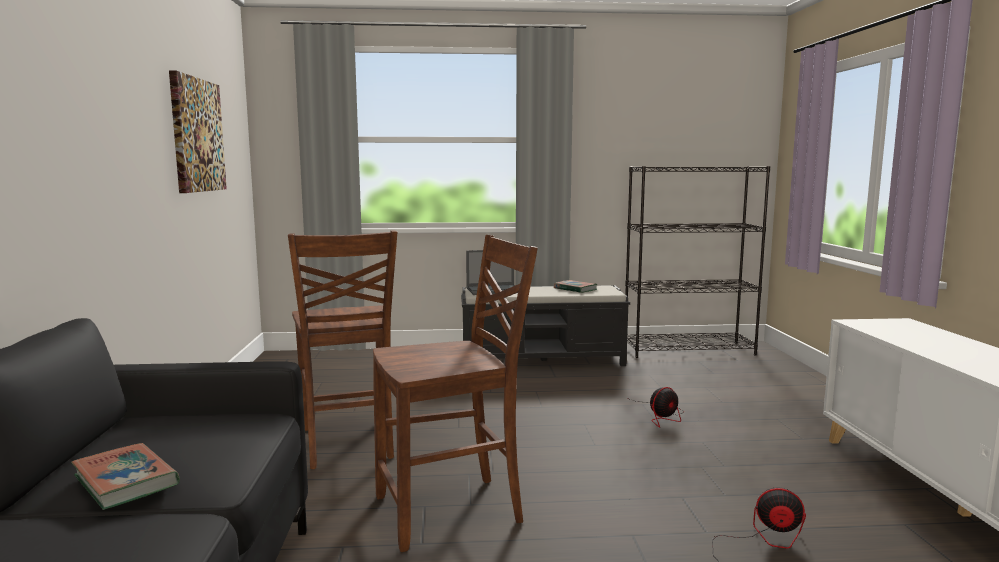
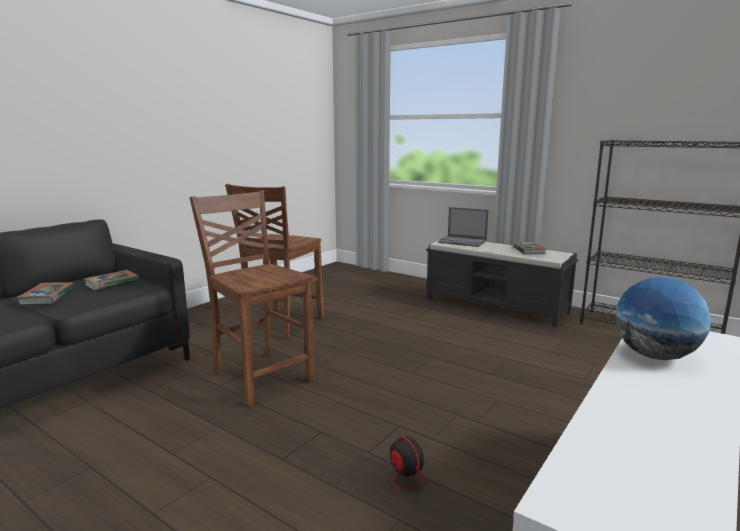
camera: 40 degrees right, 5 degrees up
picture [169,70,227,193] -> none
brown chair [373,235,538,552] -> brown chair turned 150 degrees counterclockwise [189,190,315,406]
fan [630,387,684,428] -> none
none -> book [84,270,139,291]
none -> globe [615,277,711,360]

